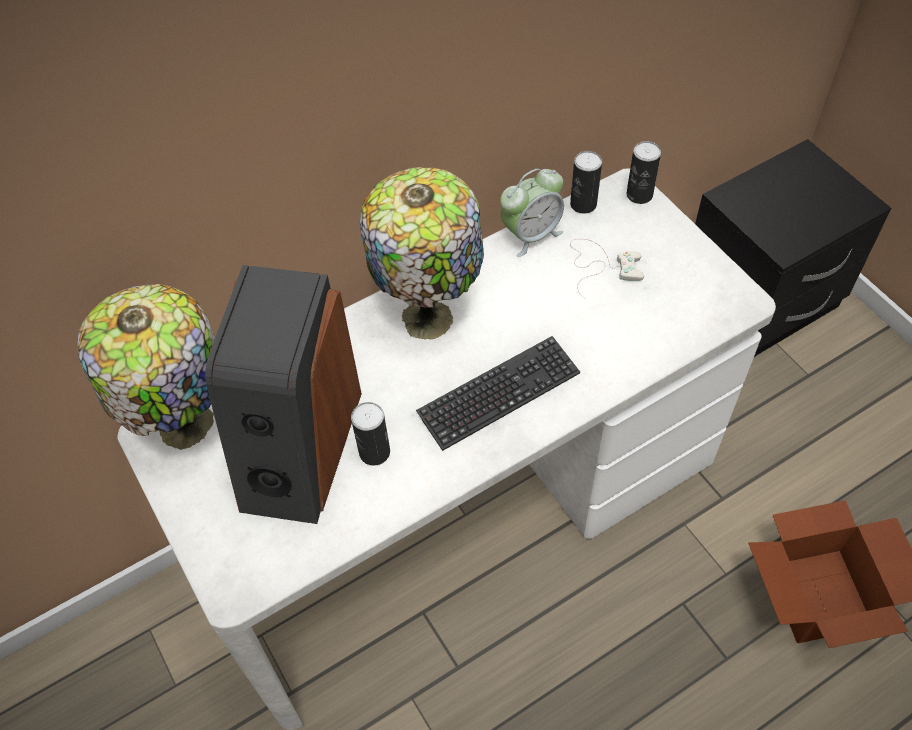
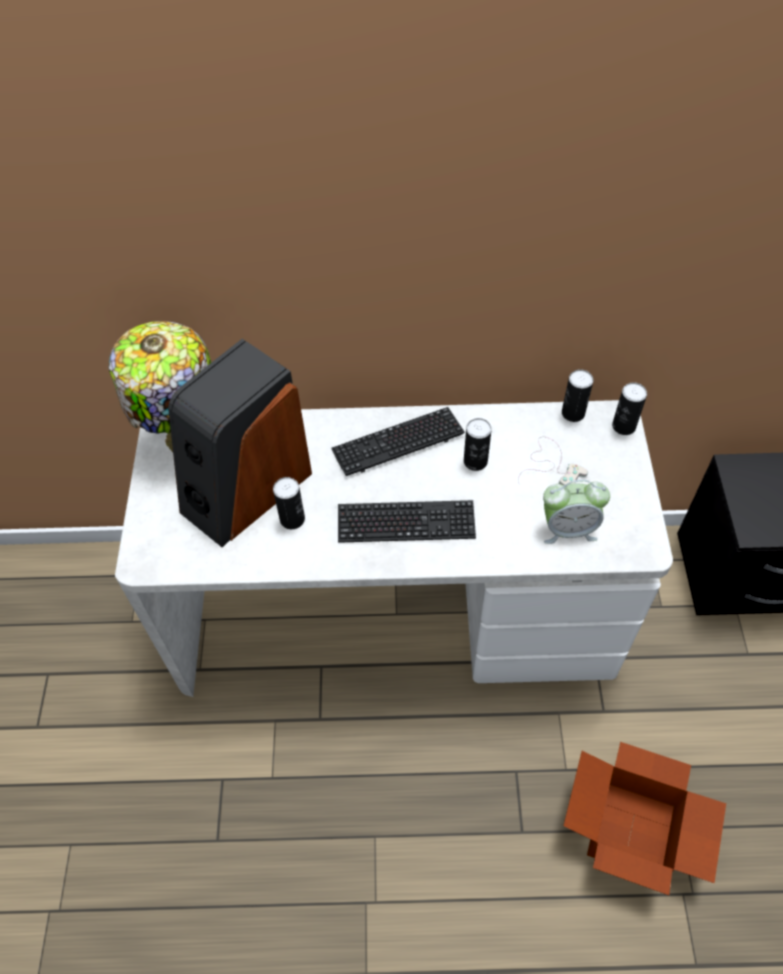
camera: 30 degrees right, 0 degrees up
table lamp [360,167,484,340] -> keyboard [331,407,465,476]
alarm clock [500,169,564,257] -> alarm clock moved to [543,480,610,544]
none -> can [464,418,492,471]

